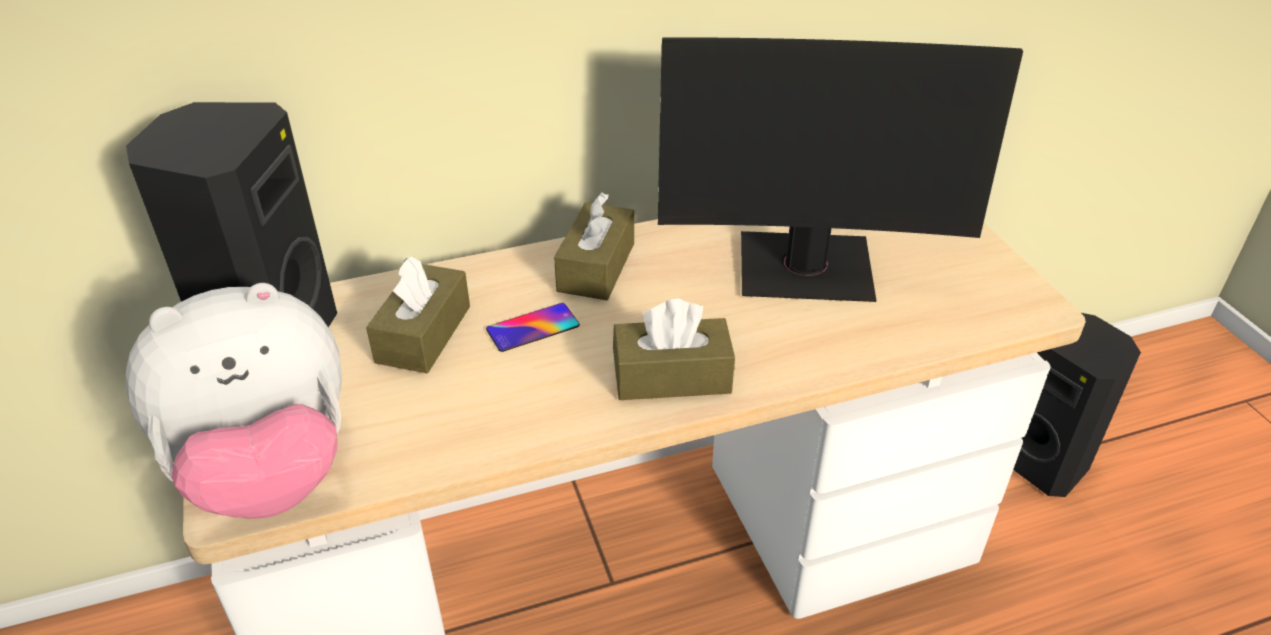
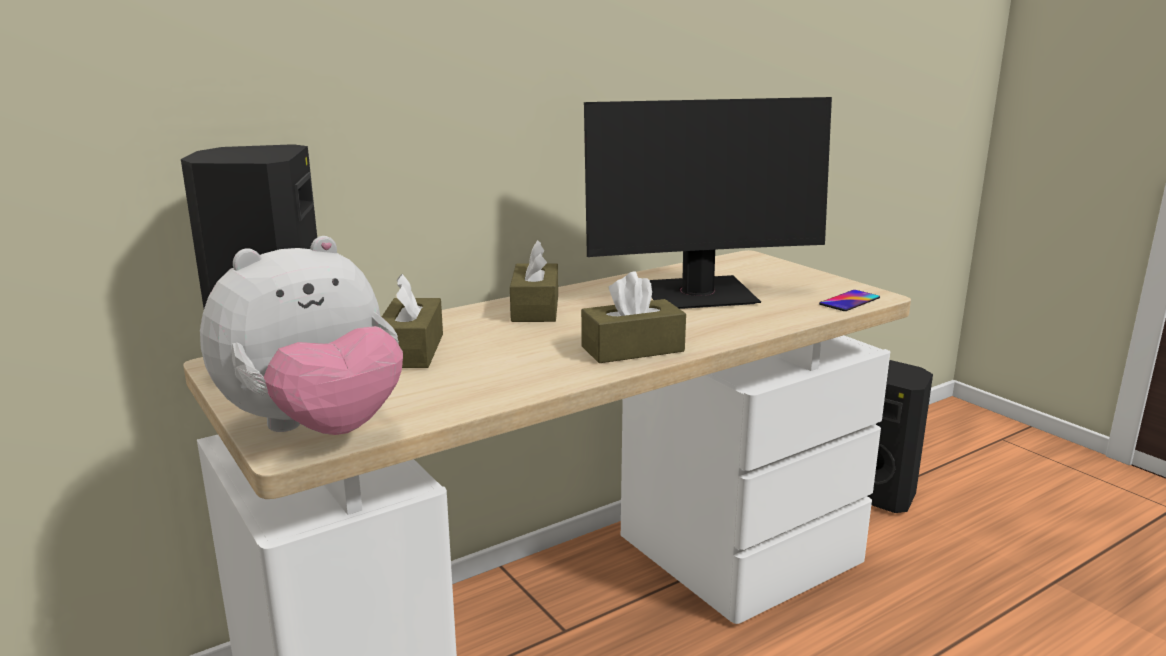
camera: 15 degrees left, 20 degrees down
phone [486,303,580,352] -> phone moved to [819,290,880,311]

